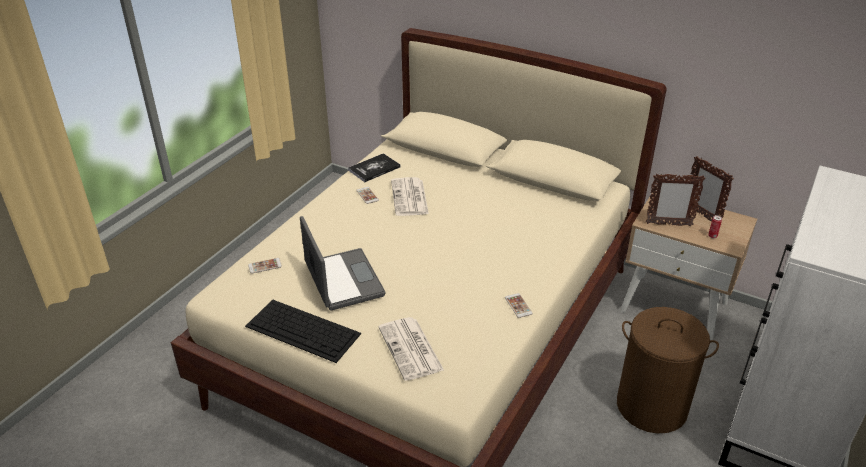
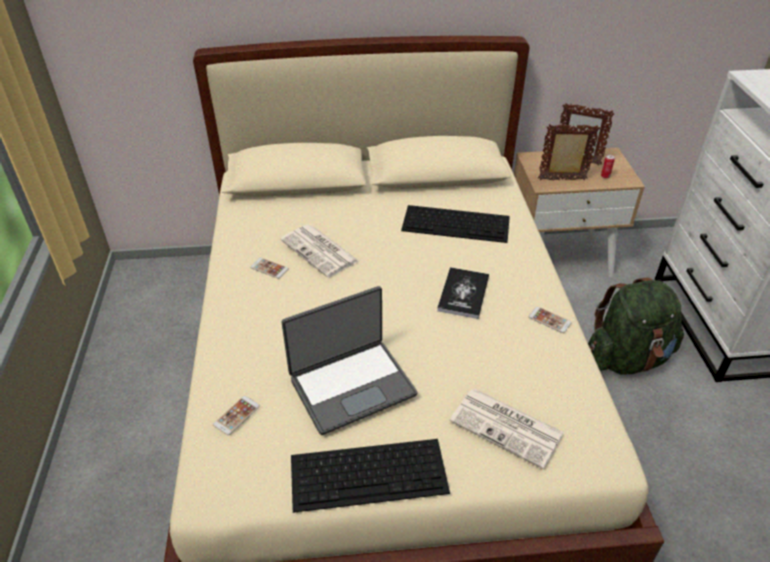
camera: 35 degrees left, 5 degrees up
laptop [300,216,386,311] -> laptop turned 120 degrees clockwise [281,286,417,435]
book [348,153,401,182] -> book moved to [437,267,489,319]
brown laundry basket [617,307,719,433] -> green backpack [588,278,684,375]
picture frame [646,174,705,227] -> picture frame turned 150 degrees counterclockwise [538,124,600,180]
none -> keyboard [401,205,510,243]

